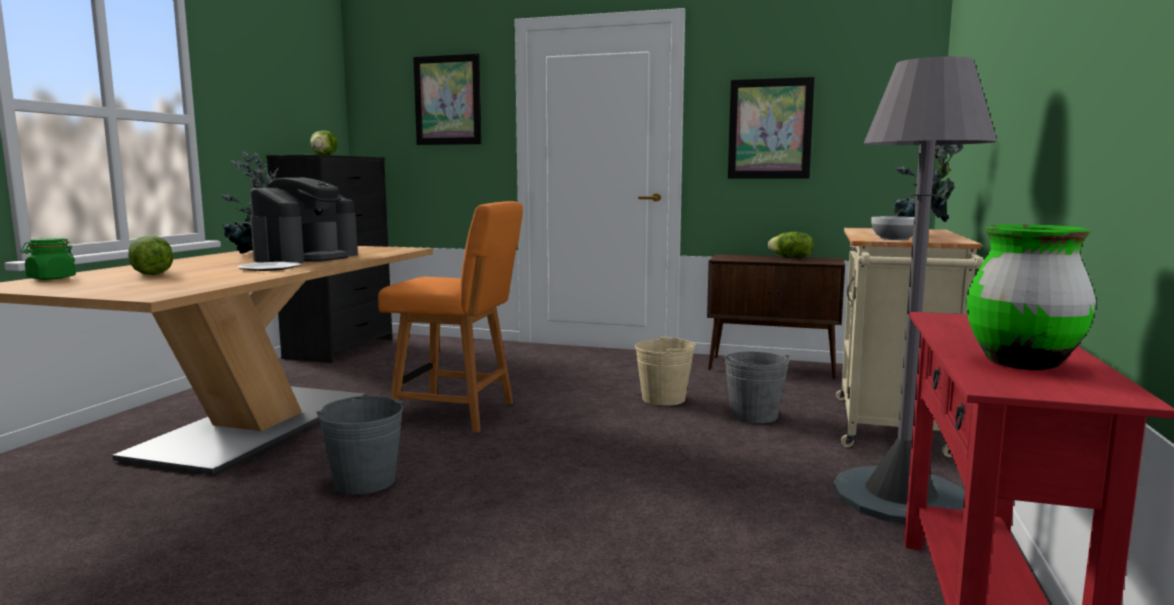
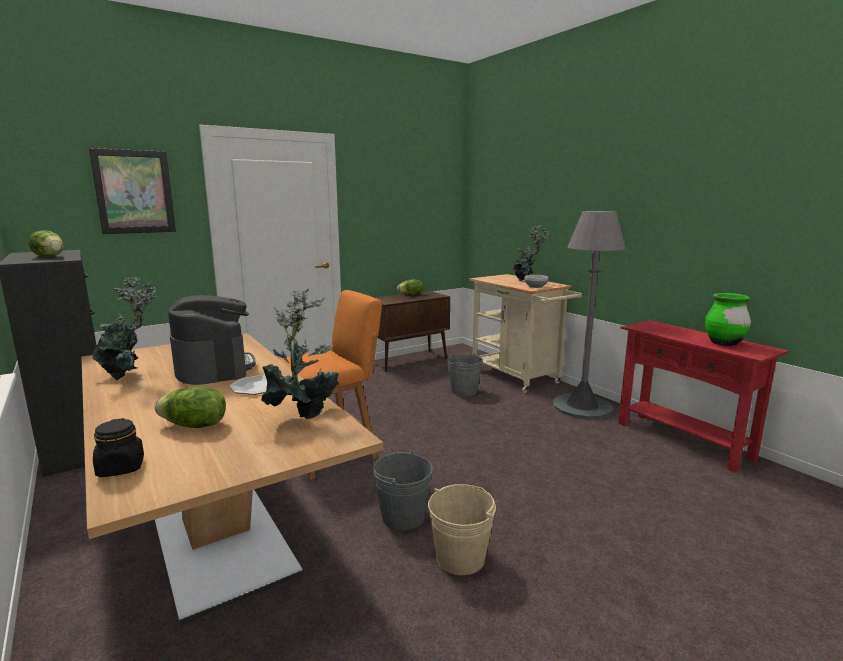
camera: 50 degrees left, 5 degrees up
green jar [21,238,76,280] -> black jar [93,418,144,477]
beige bucket [635,336,696,406] -> beige bucket moved to [428,484,496,575]
picture [728,77,815,179] -> none
none -> potted plant [261,289,340,419]

